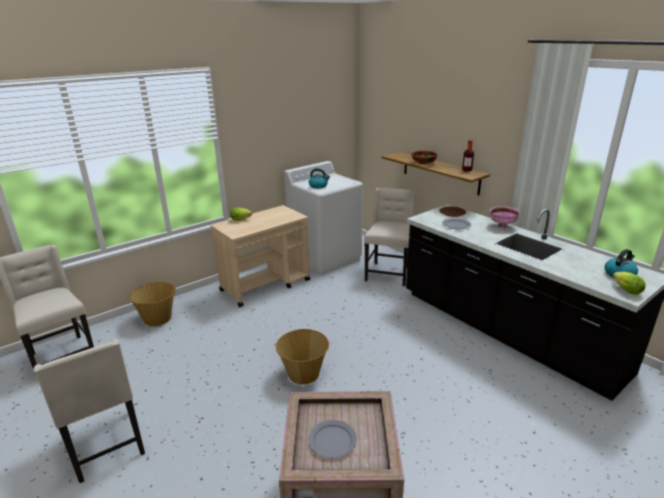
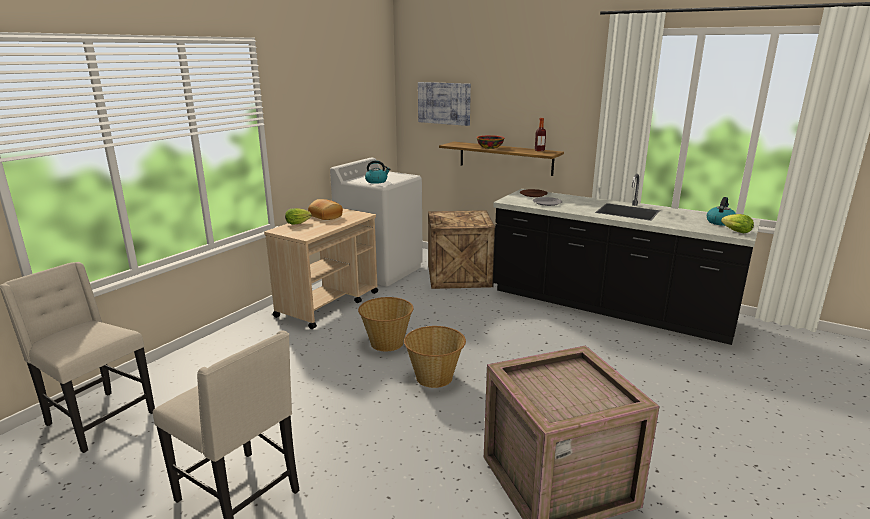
camera: 20 degrees left, 5 degrees down
basket [129,282,176,327] -> basket moved to [358,297,413,351]
grey plate [309,420,357,459] -> none
beige chair [364,188,415,286] -> crate [428,210,495,289]
pink bowl [489,206,520,228] -> none
none -> bread [308,199,343,220]
none -> picture [418,82,471,126]

